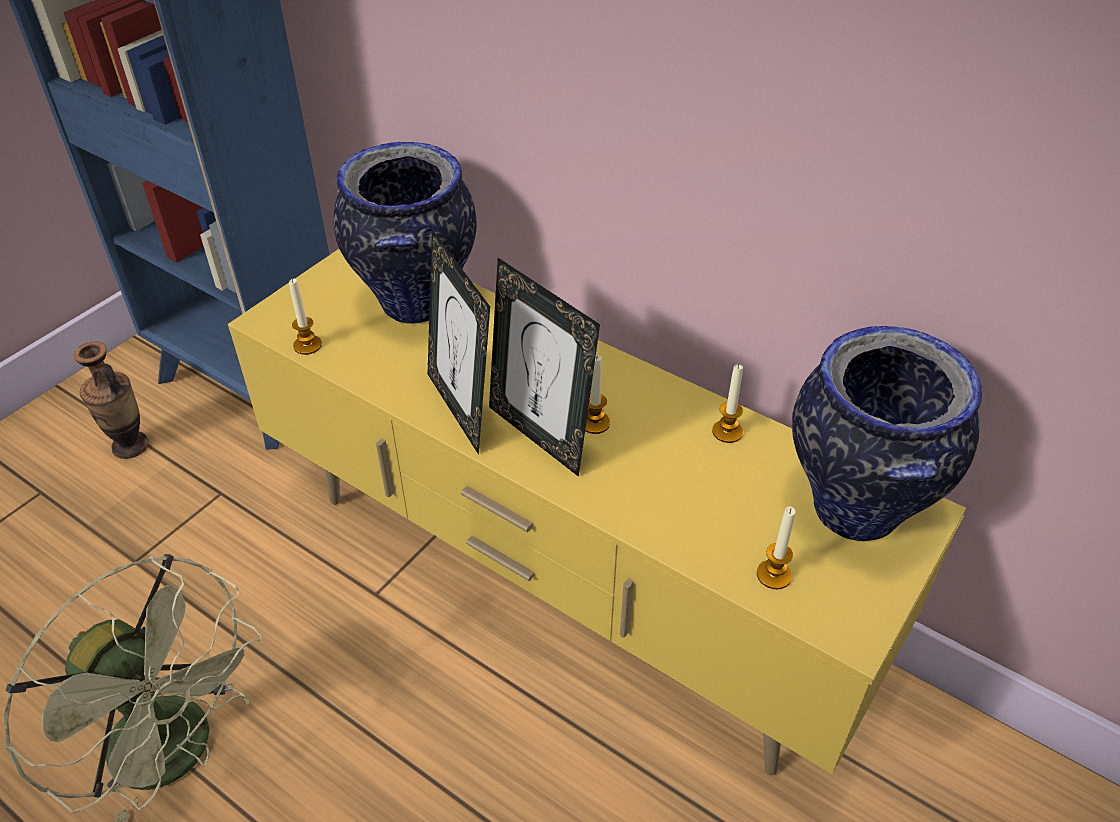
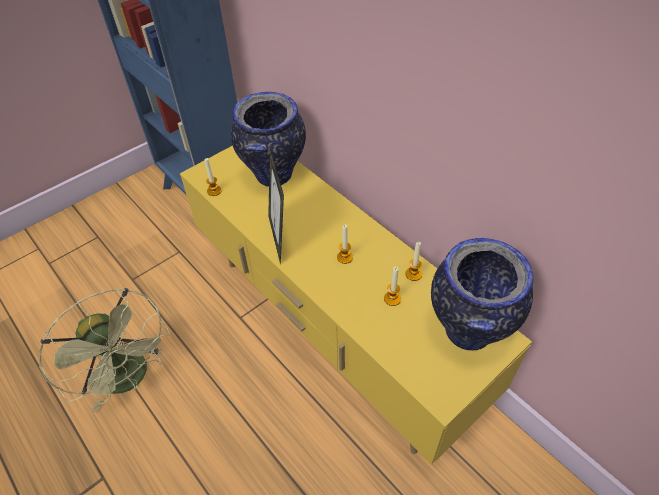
camera: 15 degrees right, 5 degrees up
vase [73,342,149,459] -> none
picture frame [489,258,600,477] -> none
candle [757,506,796,589] -> candle moved to [384,266,401,306]

